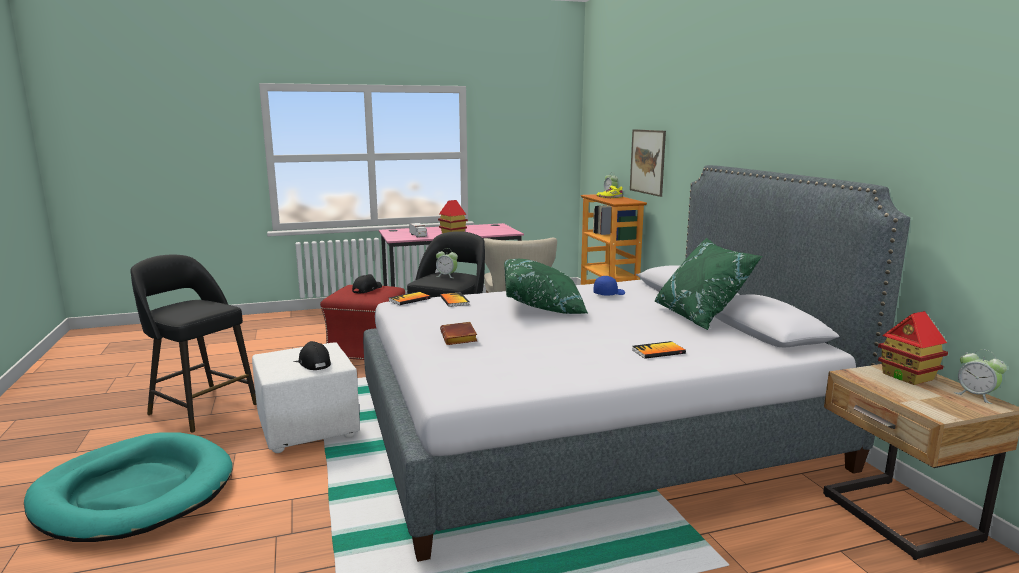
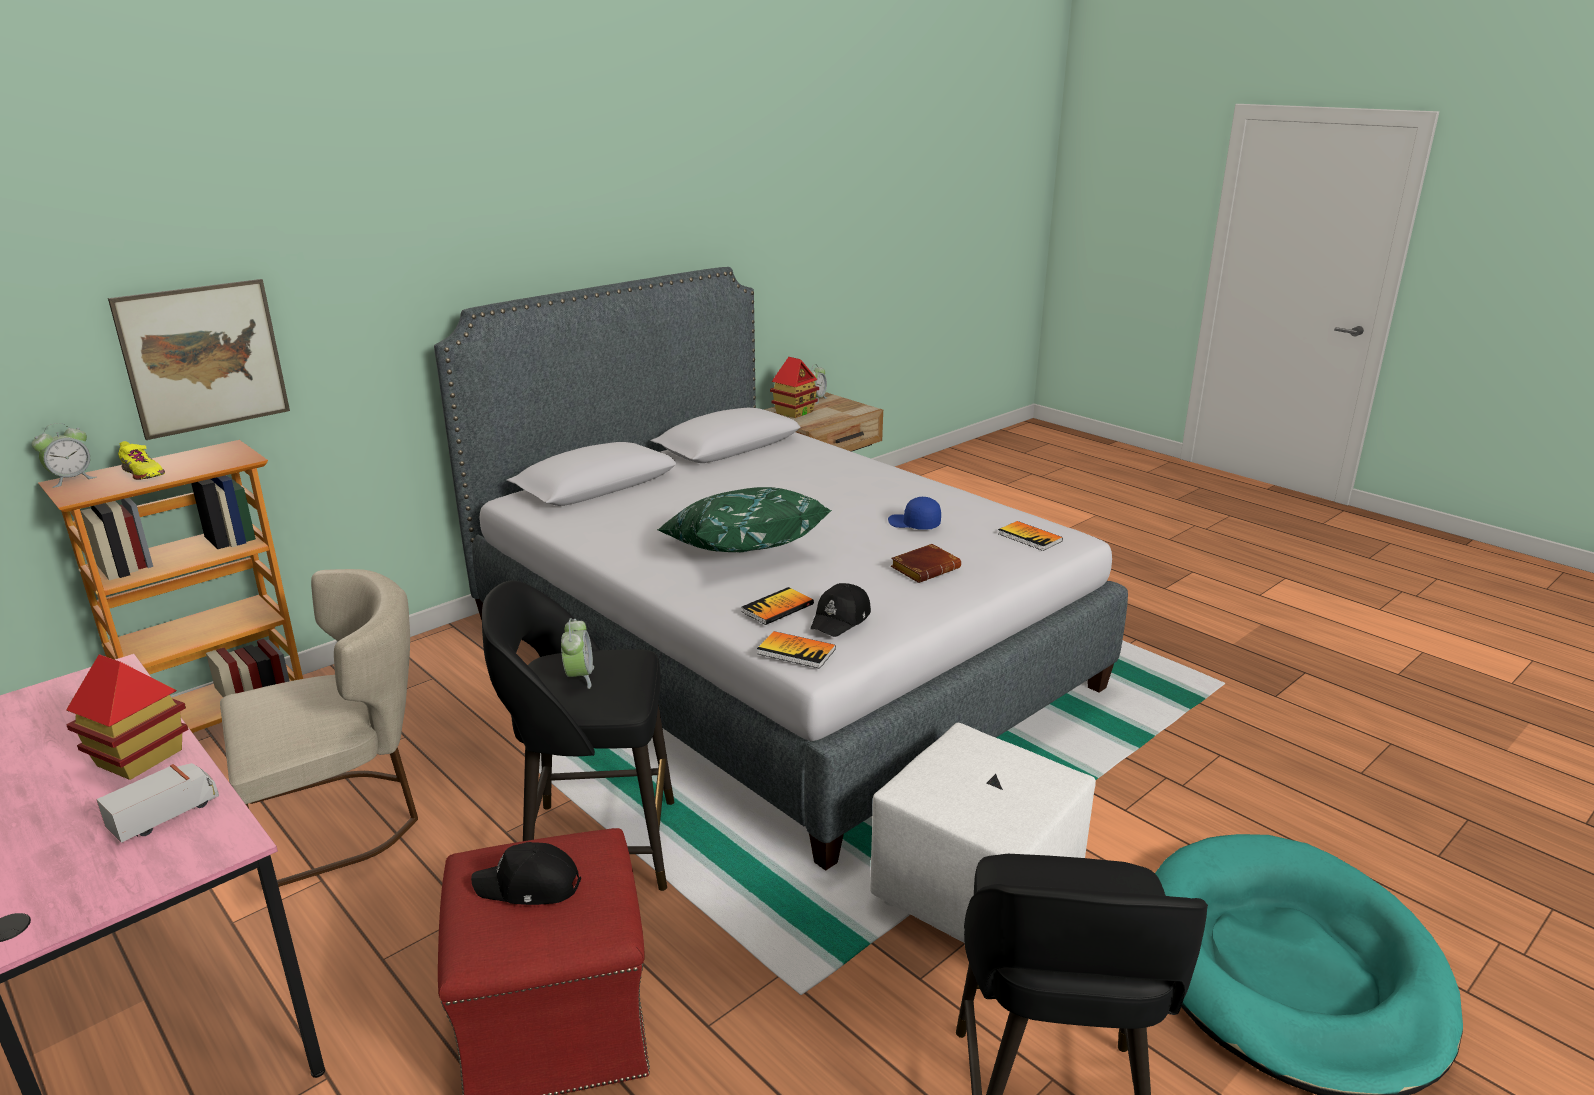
camera: 115 degrees left, 10 degrees up
black cap [299,341,331,370] -> black cap moved to [810,583,871,637]
blue cap [594,276,625,295] -> blue cap moved to [888,497,941,530]
book [632,341,686,359] -> book moved to [998,521,1063,551]
green pillow [655,238,763,330] -> none

